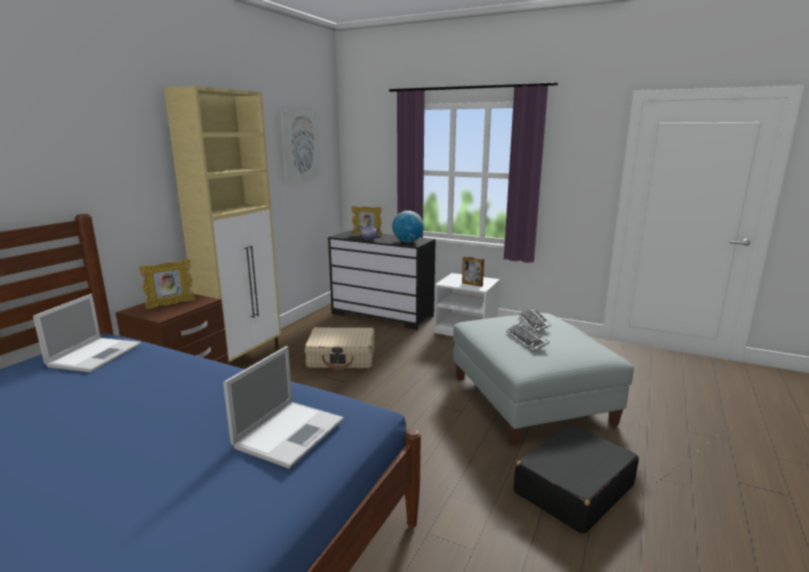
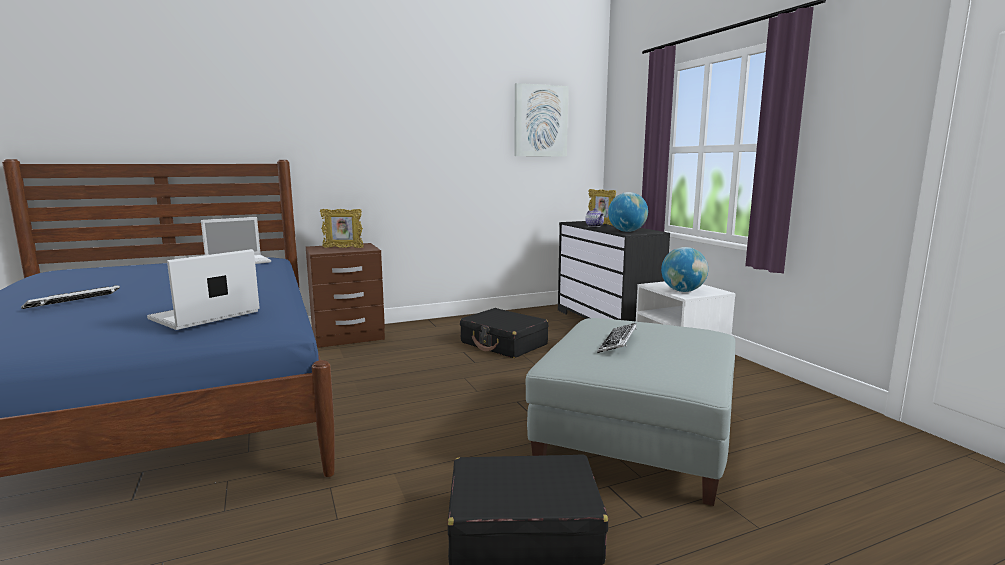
camera: 40 degrees right, 5 degrees down
beige cabinet [164,86,281,362] -> none
laptop [223,346,344,469] -> laptop turned 150 degrees clockwise [147,249,260,330]
beige suitcase [305,327,375,370] -> black suitcase [460,308,548,358]
picture frame [462,256,484,287] -> globe [661,247,708,292]
keyboard [519,307,552,332] -> keyboard moved to [21,285,120,309]

